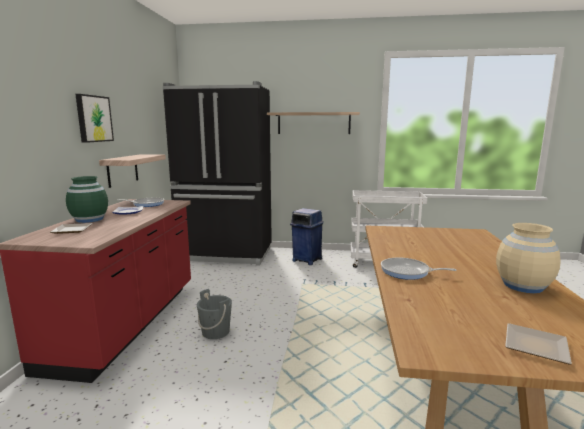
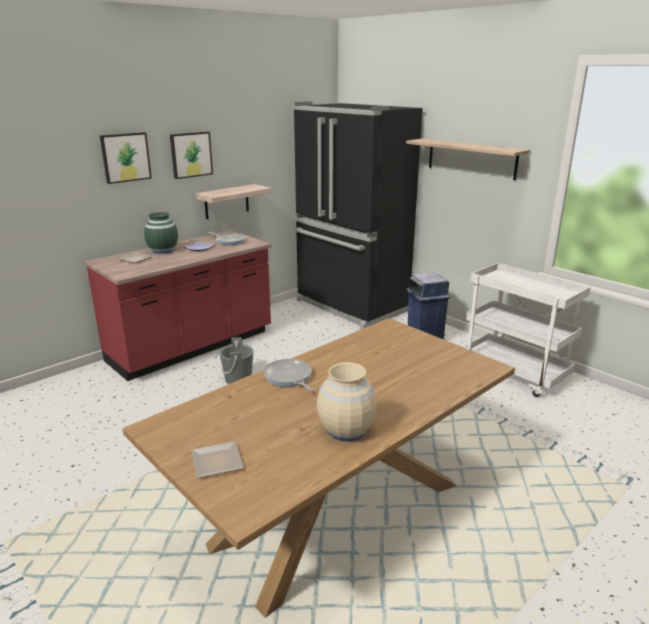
camera: 40 degrees right, 10 degrees up
none -> picture [100,132,152,184]

